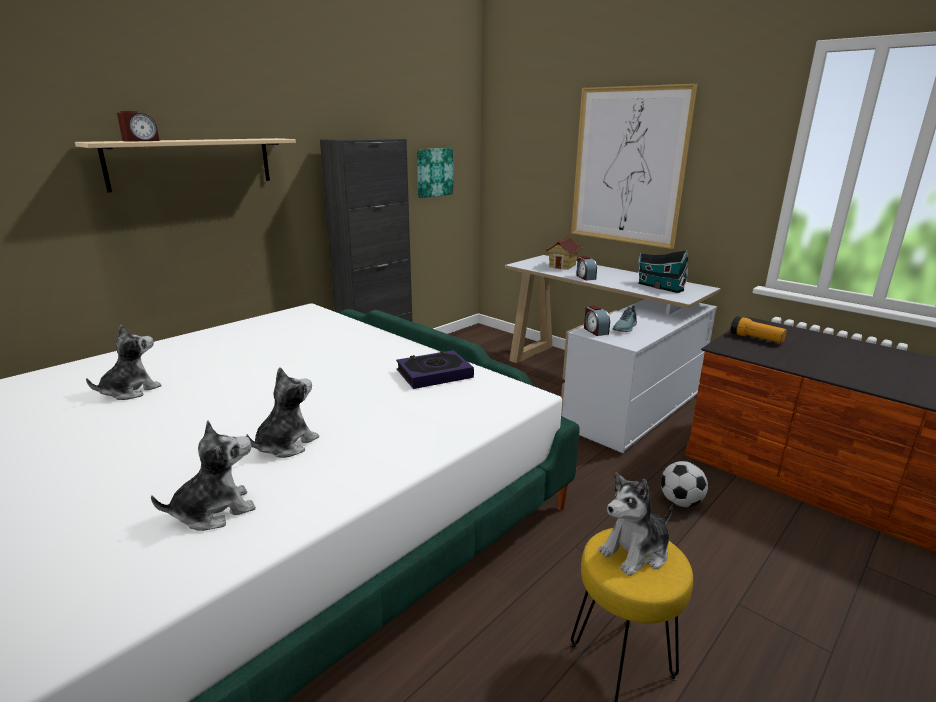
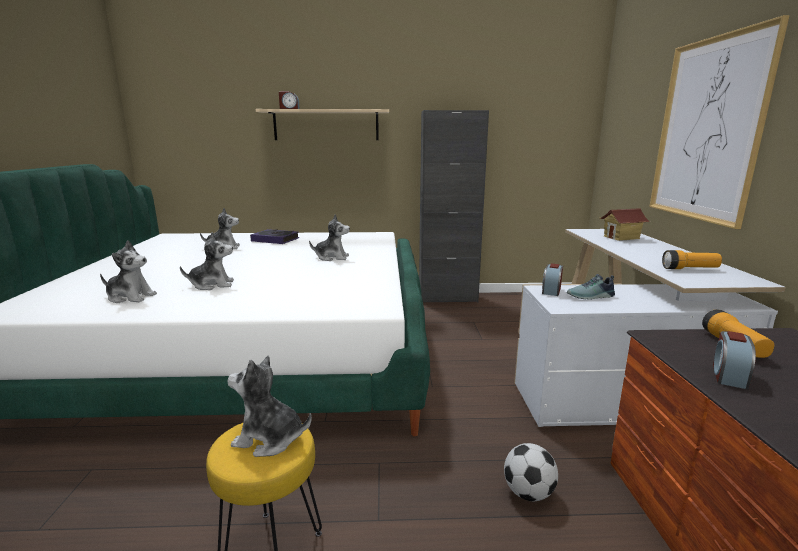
camera: 45 degrees right, 5 degrees down
book [396,350,474,389] -> book moved to [250,229,299,244]
picture [417,148,453,198] -> none
alarm clock [576,256,597,280] -> alarm clock moved to [713,331,756,389]
toy house [637,250,689,293] -> flashlight [662,250,722,269]
none -> plush toy [309,214,350,261]

